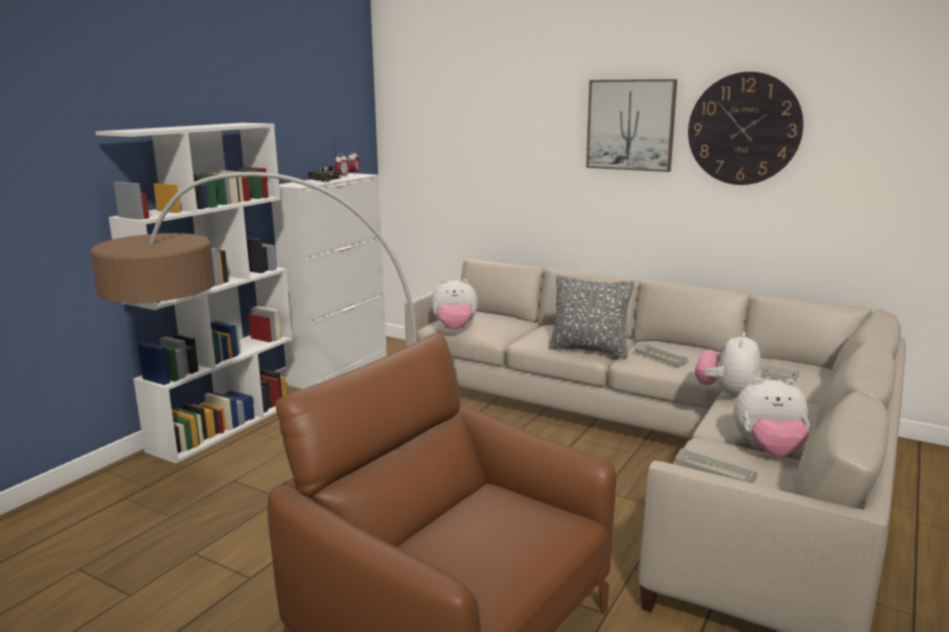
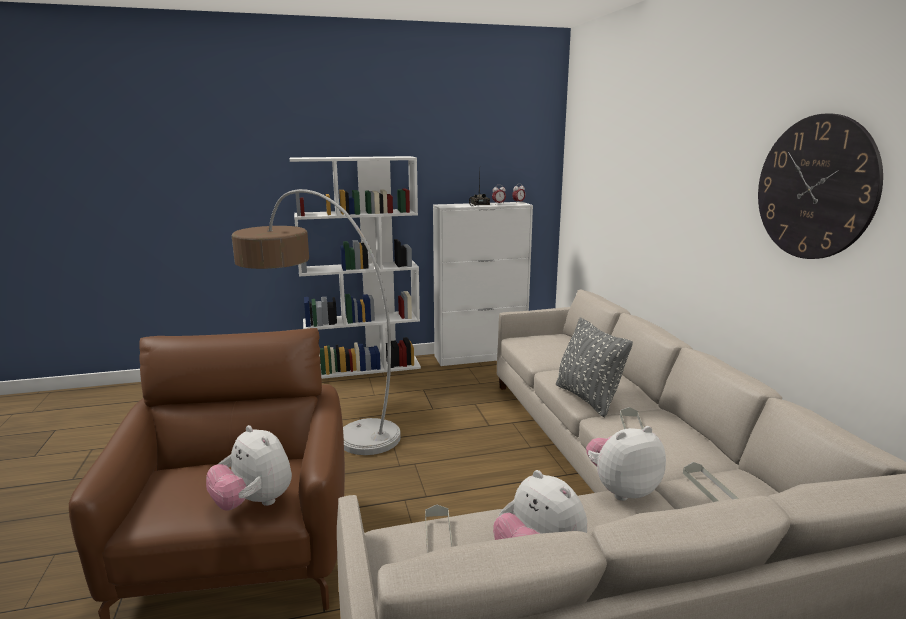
camera: 45 degrees right, 0 degrees up
plush toy [431,279,478,329] -> plush toy moved to [206,425,292,511]
picture [586,79,677,172] -> none

